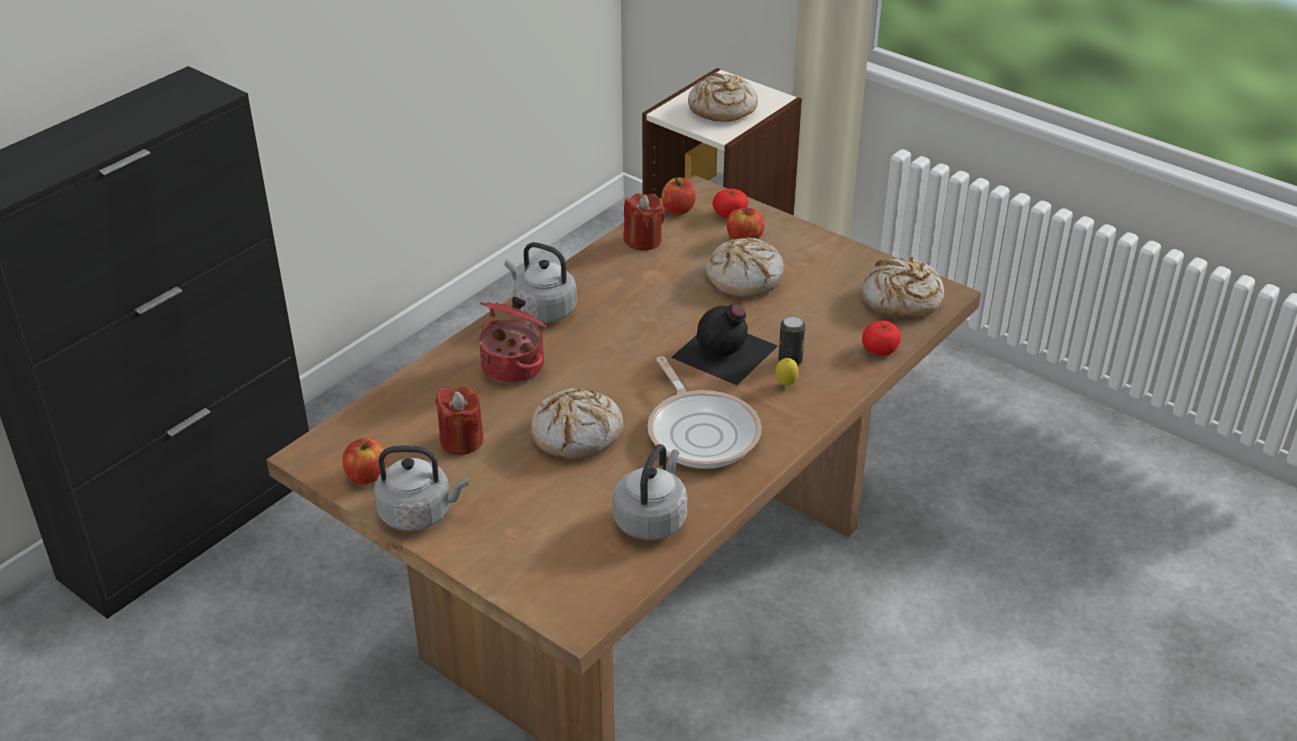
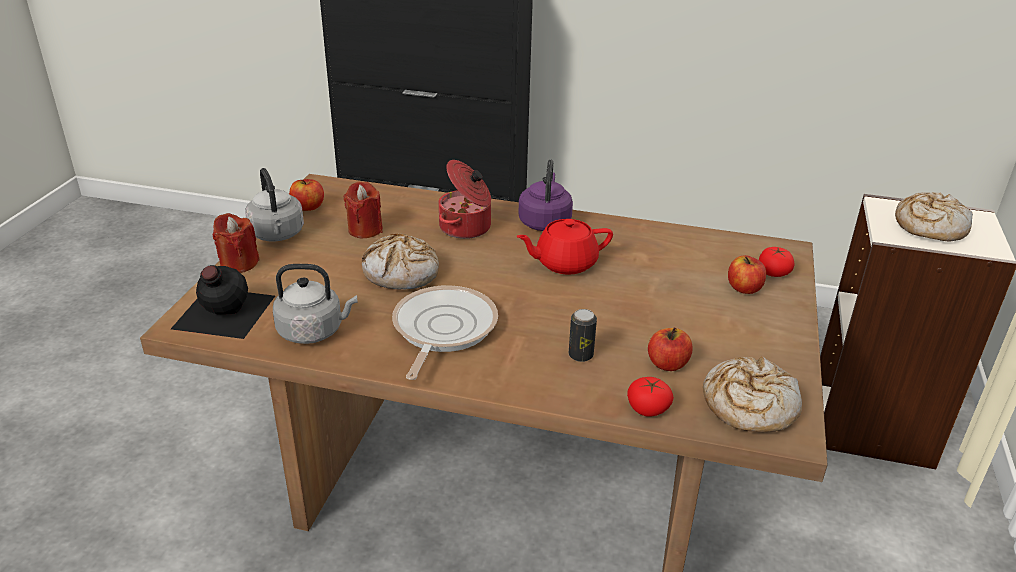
camera: 65 degrees right, 5 degrees down
grey kettle [505,242,577,323] -> purple kettle [519,159,573,231]
red candle [623,193,665,250] -> red candle moved to [213,213,260,273]
frying pan [647,357,761,469] -> frying pan turned 150 degrees clockwise [392,285,498,380]
apple [661,177,696,215] -> apple moved to [648,327,693,371]
black bottle [671,304,777,385] -> black bottle moved to [171,265,275,339]
bread [705,238,784,298] -> none
lemon [775,358,798,386] -> none
none -> red teapot [516,219,613,275]

